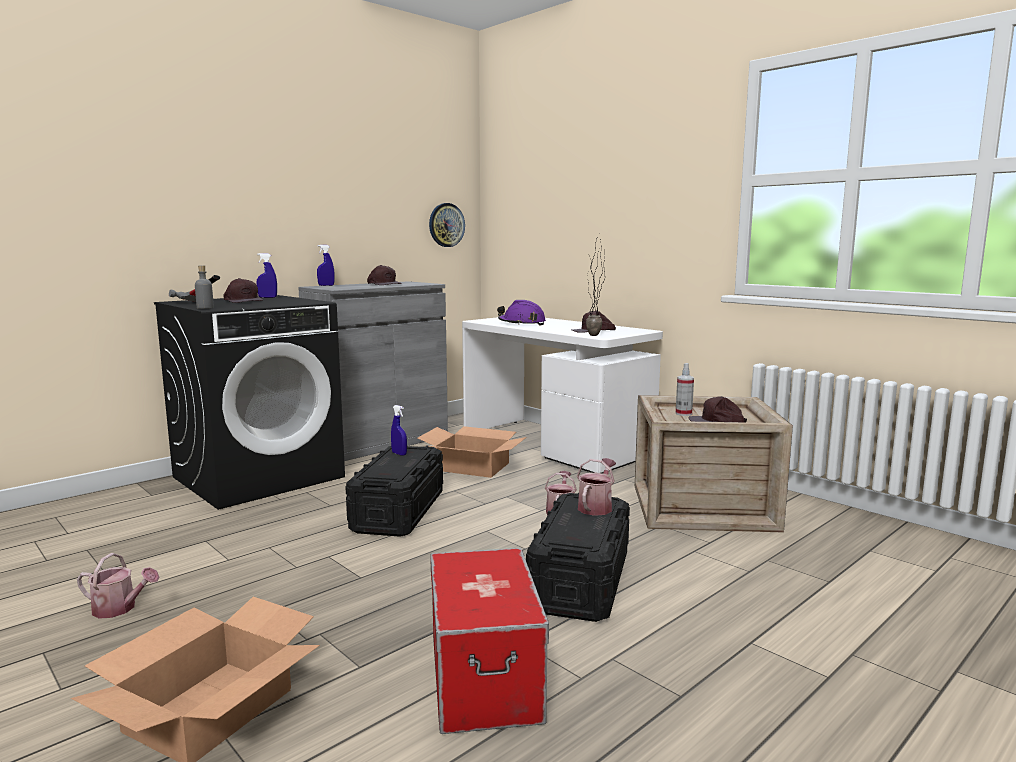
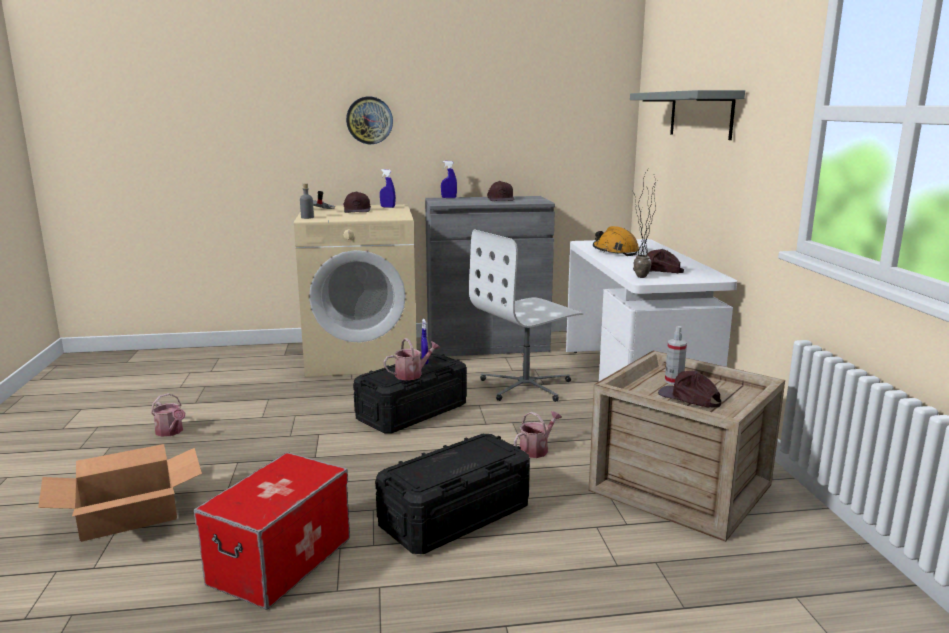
camera: 35 degrees right, 5 degrees up
black washing machine [154,295,345,510] -> beige washing machine [294,204,417,377]
cardboard box [418,426,527,478] -> white office chair [469,229,584,402]
wall clock [429,203,465,247] -> wall clock moved to [346,97,393,144]
purple hard hat [497,300,546,325] -> orange hard hat [593,226,639,256]
watering can [577,458,616,516] -> watering can moved to [383,338,440,380]
none -> grey shelf [630,90,745,140]

